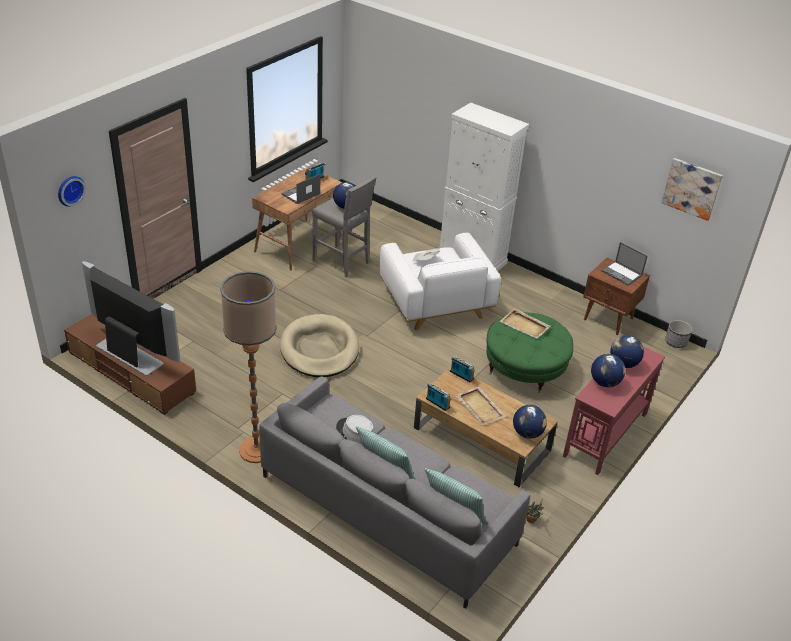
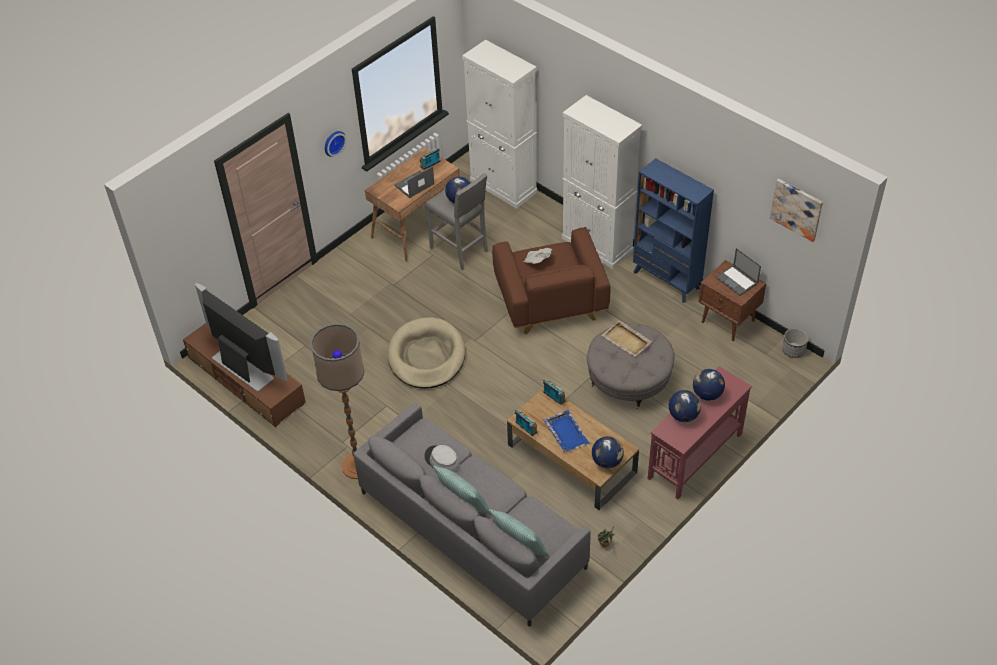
camera: 10 degrees right, 10 degrees up
wall clock [58,176,86,207] -> wall clock moved to [325,131,347,157]
white armchair [380,232,501,330] -> brown armchair [492,227,610,334]
beige tray [455,386,506,425] -> blue tray [544,410,590,452]
green ottoman [486,312,573,393] -> grey ottoman [587,323,675,409]
none -> white cabinet [462,40,537,209]
none -> blue bookcase [633,158,714,303]

